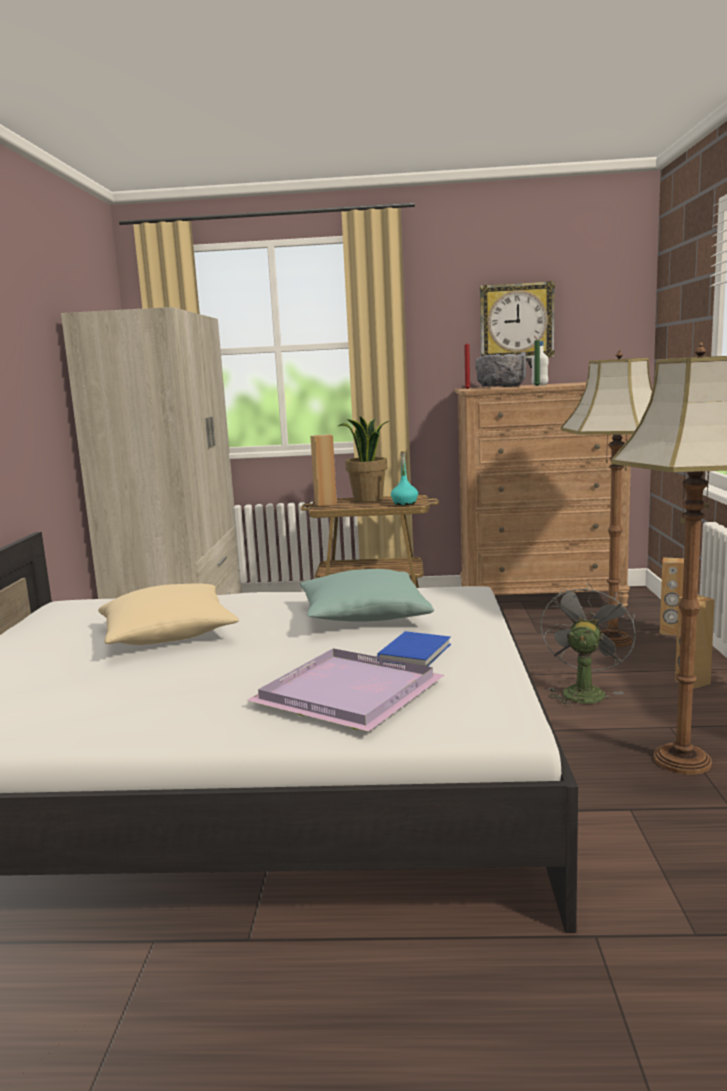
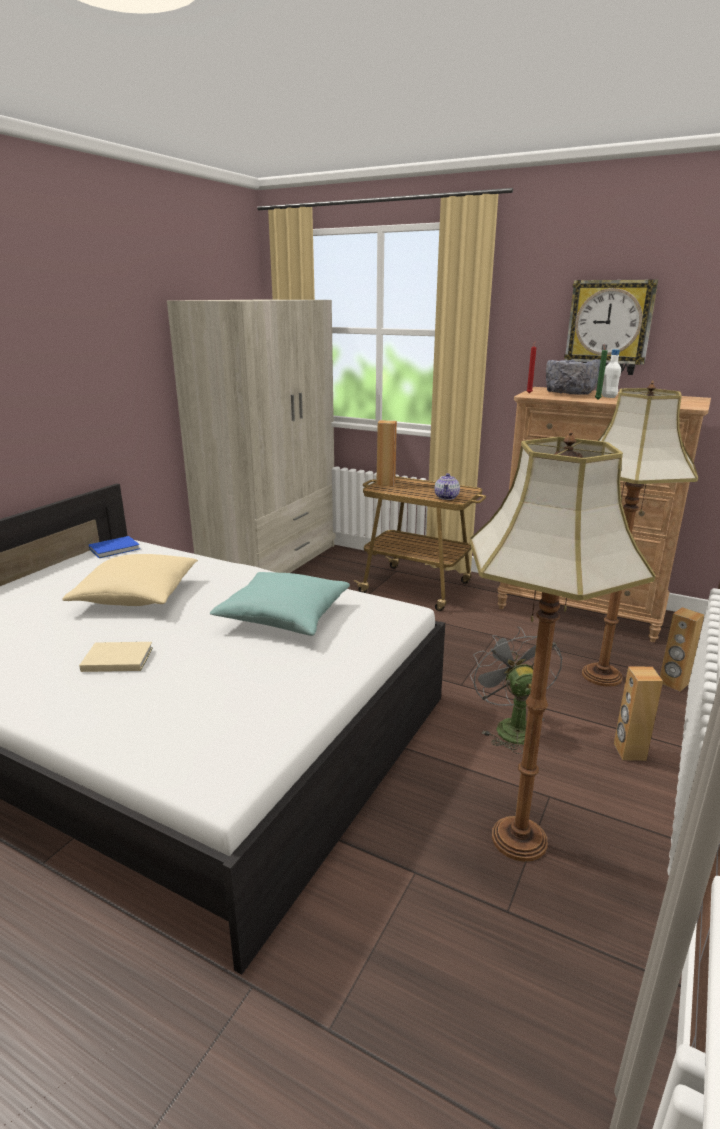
camera: 25 degrees right, 10 degrees up
purple tray [247,648,444,732] -> none
potted plant [338,416,389,502] -> none
blue book [377,631,451,666] -> blue book moved to [89,536,140,558]
turquoise bottle [391,452,418,505] -> teapot [435,473,460,500]
grey fan [540,584,636,707] -> grey fan turned 60 degrees counterclockwise [470,626,562,754]
none -> beige book [79,642,153,672]

